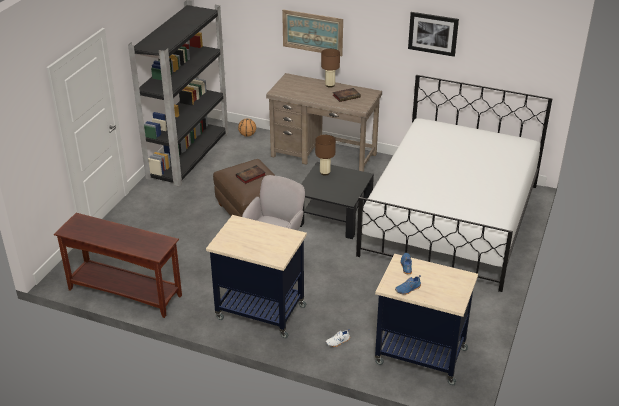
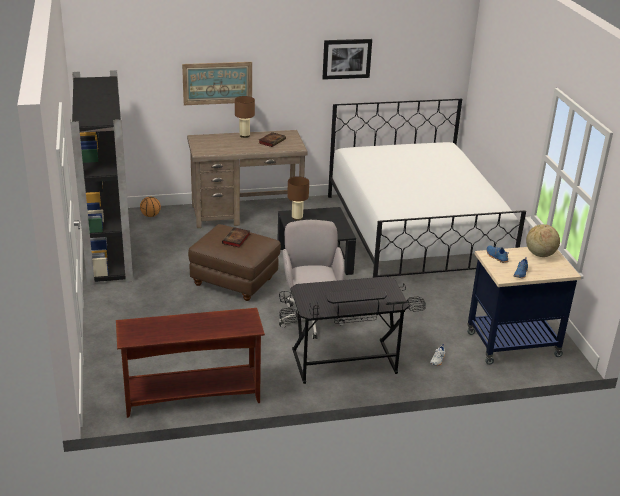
camera: 35 degrees left, 5 degrees down
blue cart [206,215,307,338] -> black desk [279,276,426,384]
none -> globe [526,224,560,257]

